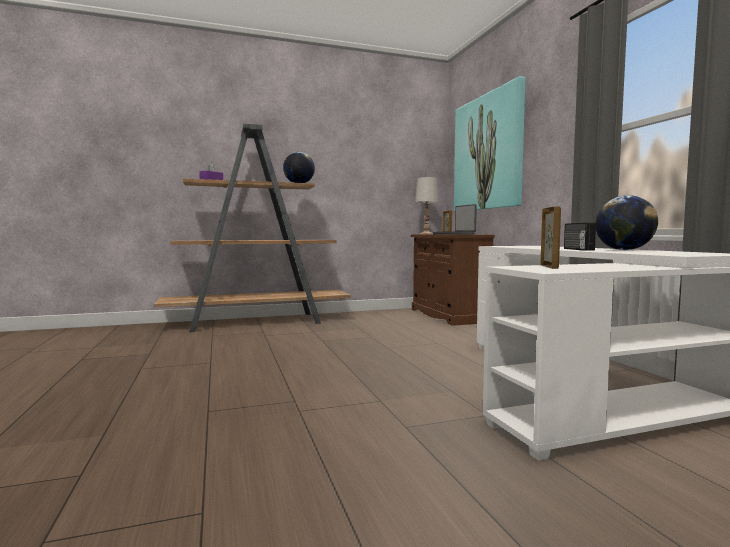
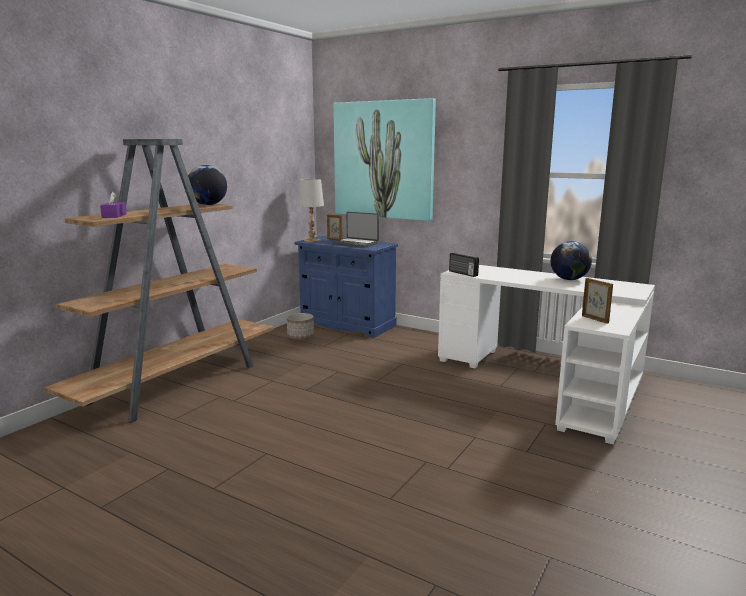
camera: 40 degrees left, 10 degrees up
brown cabinet [411,234,495,326] -> blue cabinet [294,236,398,338]
radio [564,223,596,251] -> radio moved to [449,253,479,277]
none -> planter [287,313,314,340]

